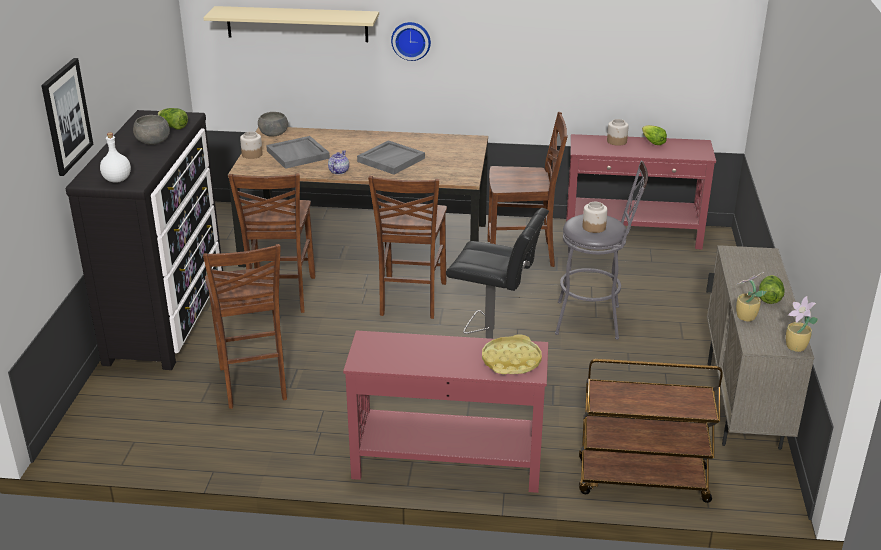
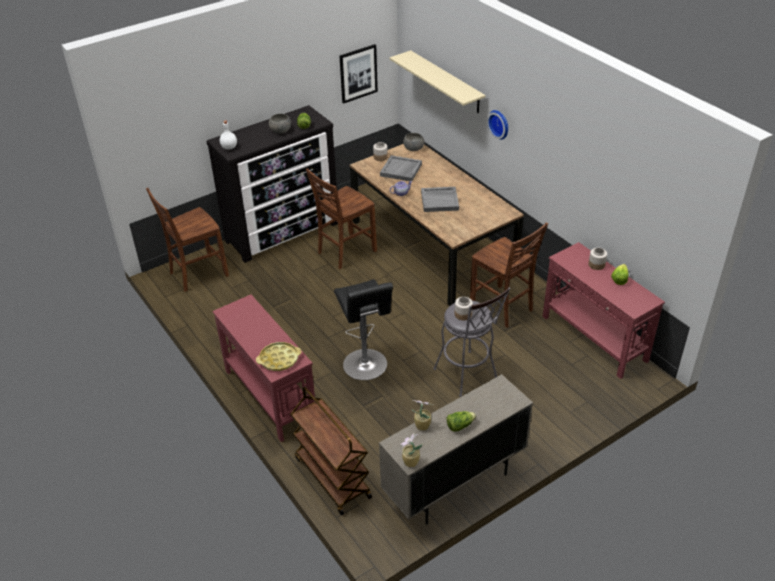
camera: 50 degrees right, 10 degrees up
picture [41,58,93,176] -> picture moved to [340,44,378,104]
brown stool [203,244,287,409] -> none
brown chair [368,176,447,319] -> brown chair moved to [146,188,229,292]

